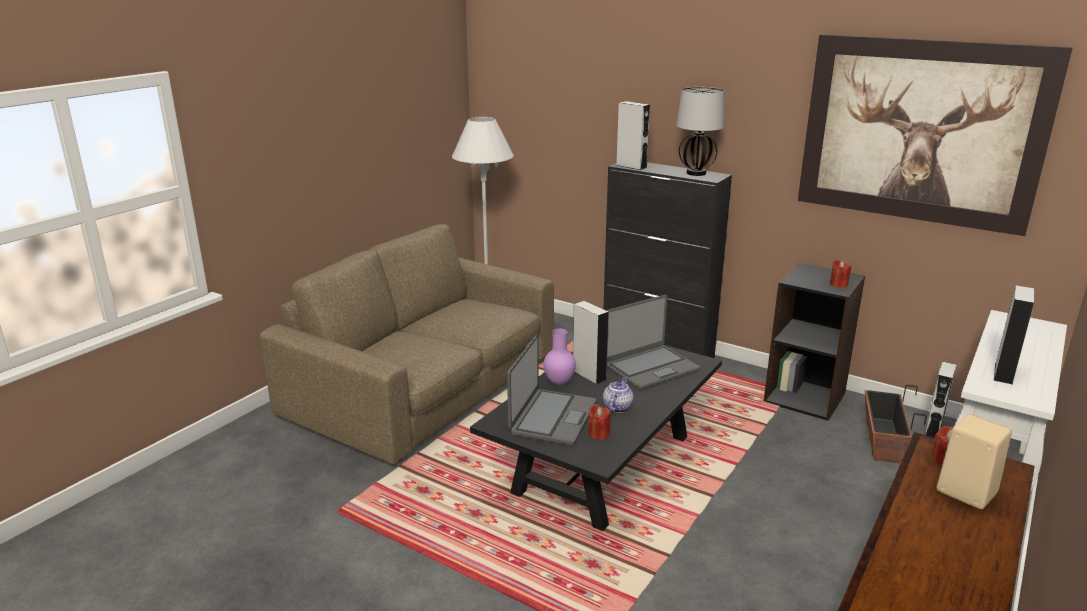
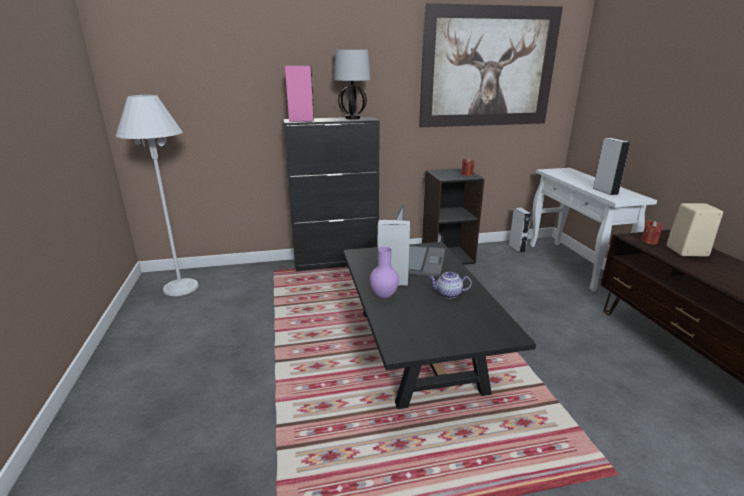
camera: 45 degrees left, 0 degrees up
brown sofa [260,224,554,464] -> none
laptop [507,335,596,445] -> none
red candle [588,404,611,440] -> none
teapot [603,377,634,413] -> teapot turned 60 degrees counterclockwise [429,271,472,298]
grey speaker [616,101,650,170] -> pink speaker [285,66,314,122]
planter [865,385,927,464] -> none

